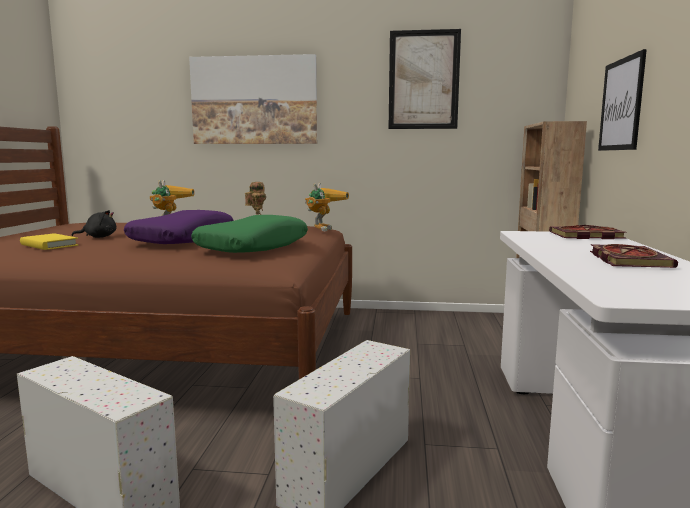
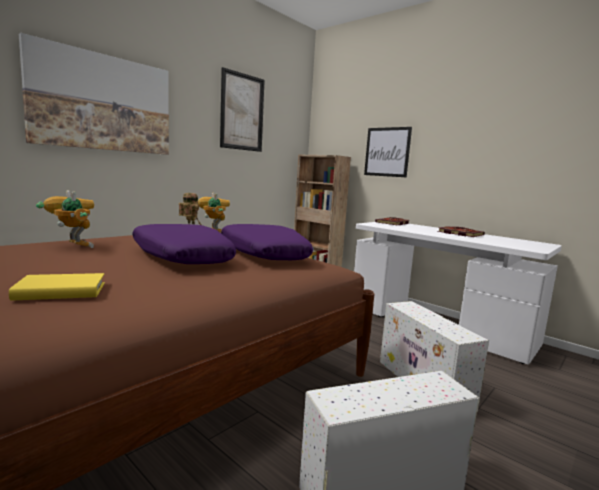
camera: 55 degrees left, 0 degrees up
black plush toy [71,210,116,238] -> none
green pillow [191,215,308,253] -> purple pillow [221,224,313,260]

